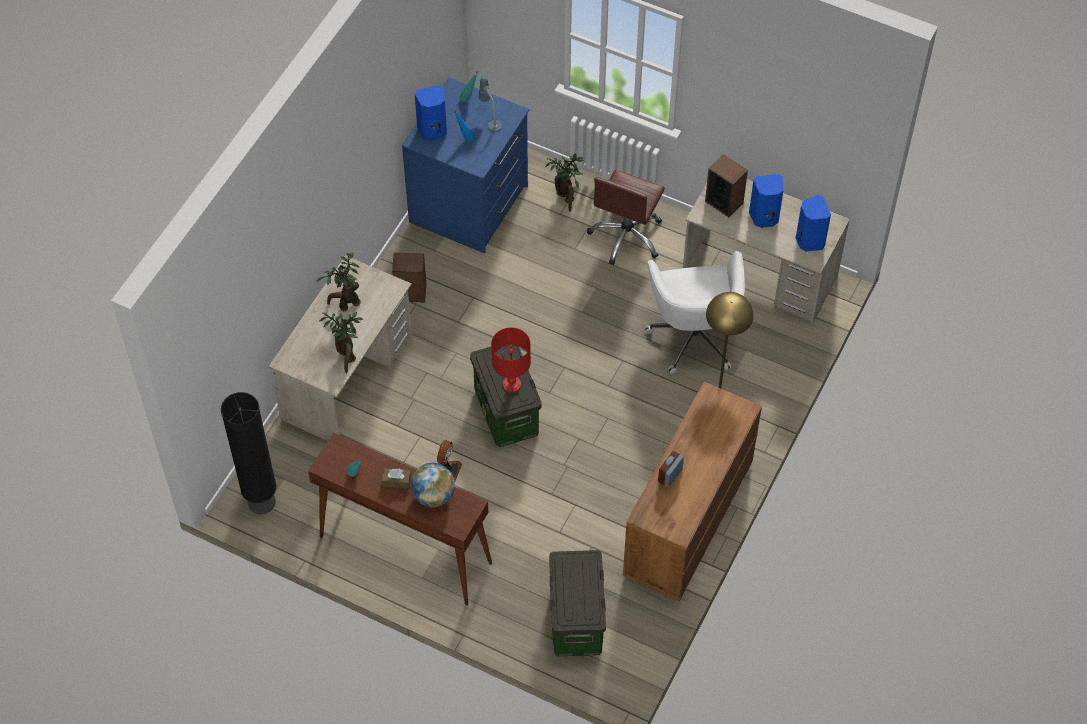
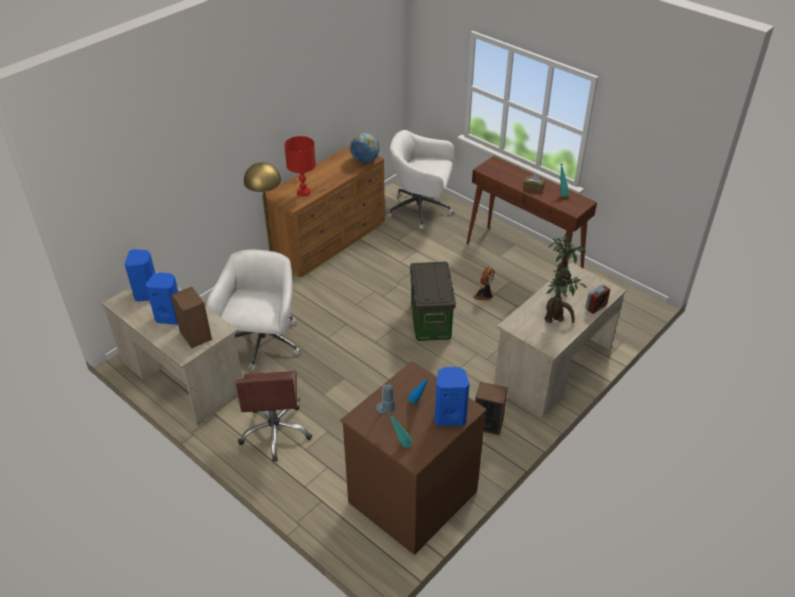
camera: 165 degrees left, 15 degrees down
black floor lamp [221,392,276,514] -> none
blue dresser [401,78,530,254] -> brown dresser [340,361,487,555]
globe [411,462,455,507] -> globe moved to [350,133,380,163]
red table lamp [491,328,531,393] -> red table lamp moved to [284,136,316,196]
potted plant [545,153,583,212] -> none
storage box [549,550,606,656] -> white office chair [387,130,454,230]
brown office chair [587,169,665,265] -> brown office chair turned 135 degrees clockwise [235,371,312,462]
alarm clock [658,451,684,488] -> alarm clock moved to [585,284,610,314]

